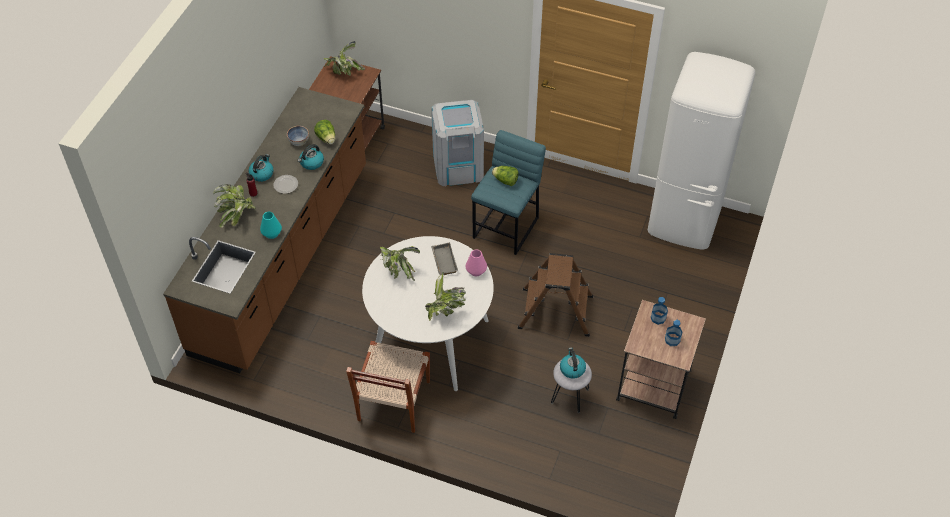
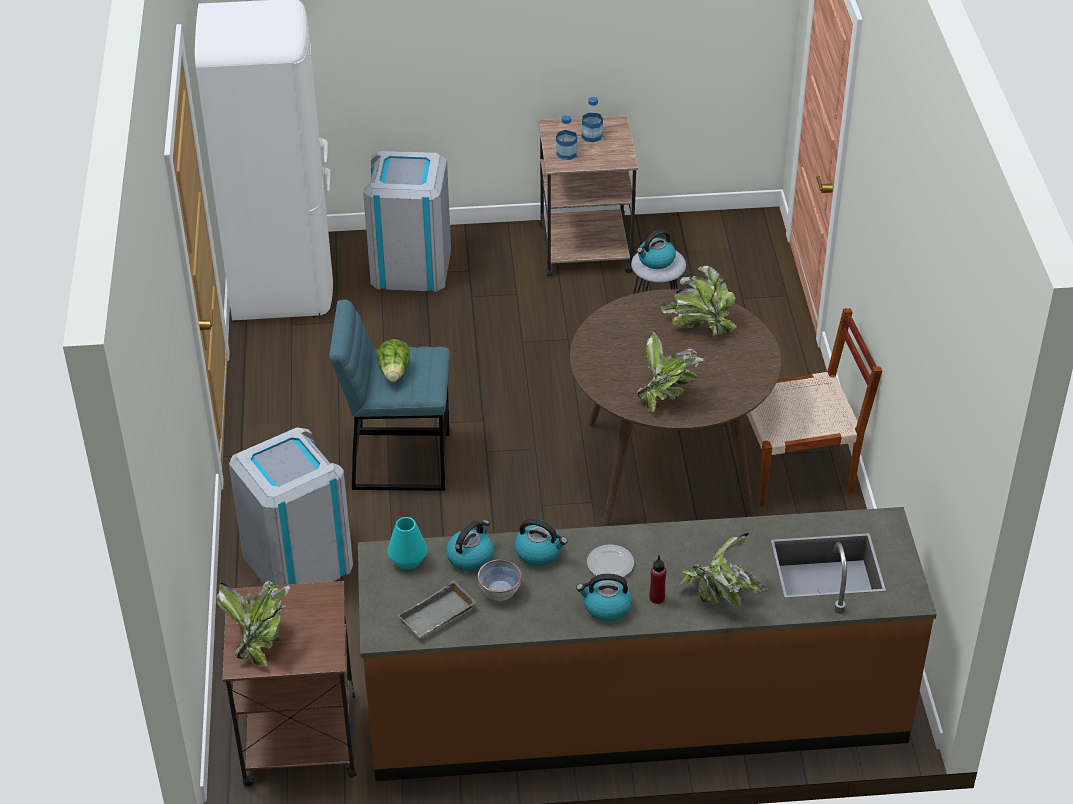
camera: 115 degrees left, 10 degrees down
turquoise vase [260,212,282,239] -> turquoise vase moved to [388,517,427,570]
lettuce [314,120,335,144] -> kettle [446,520,494,572]
white dining table [362,236,494,391] -> brown dining table [570,289,781,525]
grey tray [431,242,458,275] -> grey tray moved to [398,581,476,638]
pink vase [466,249,487,276] -> none
brown step ladder [517,253,593,337] -> none
none -> grey trash can [363,151,451,292]

